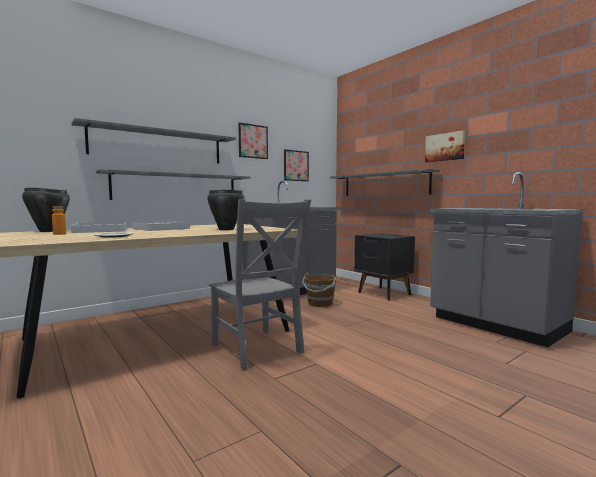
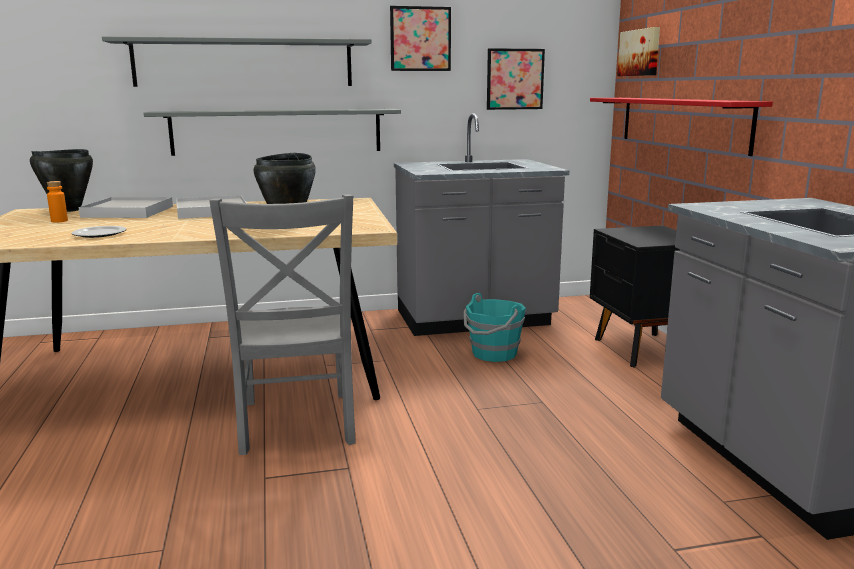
camera: 25 degrees right, 10 degrees up
brown bucket [302,272,337,307] -> turquoise bucket [463,293,526,362]
grey shelf [330,169,440,196] -> red shelf [590,98,773,156]
picture [425,131,465,162] -> picture moved to [617,27,660,76]

